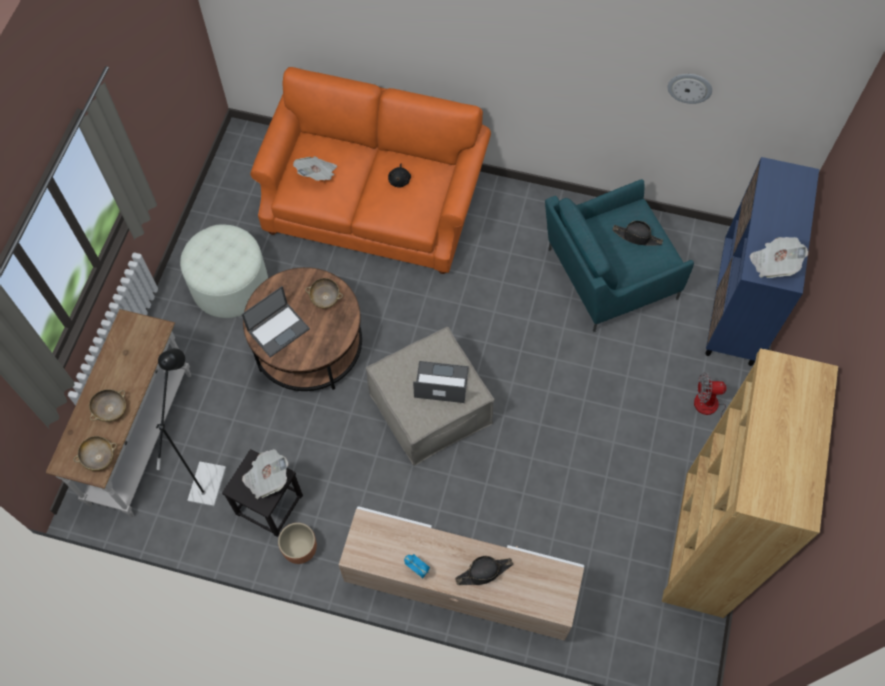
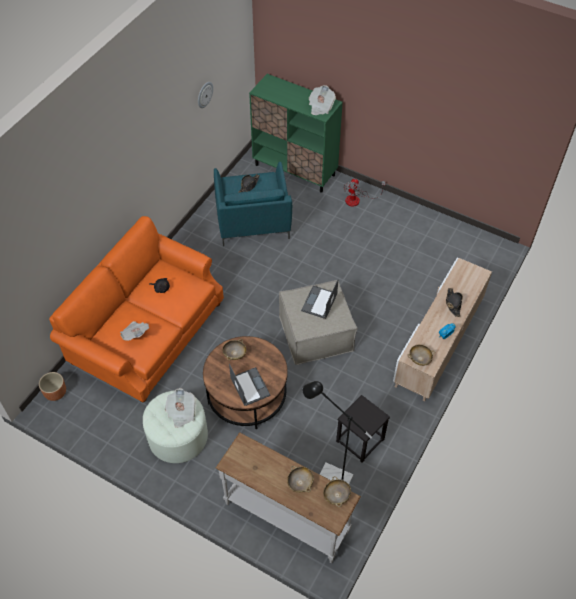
camera: 75 degrees left, 10 degrees down
newspaper [242,449,289,499] -> newspaper moved to [165,388,197,428]
brown planter [278,523,317,564] -> brown planter moved to [39,372,66,401]
brown bookcase [662,348,838,618] -> none
blue cabinet [705,157,819,366] -> green cabinet [249,74,343,193]
none -> beige bowl [407,344,435,366]

